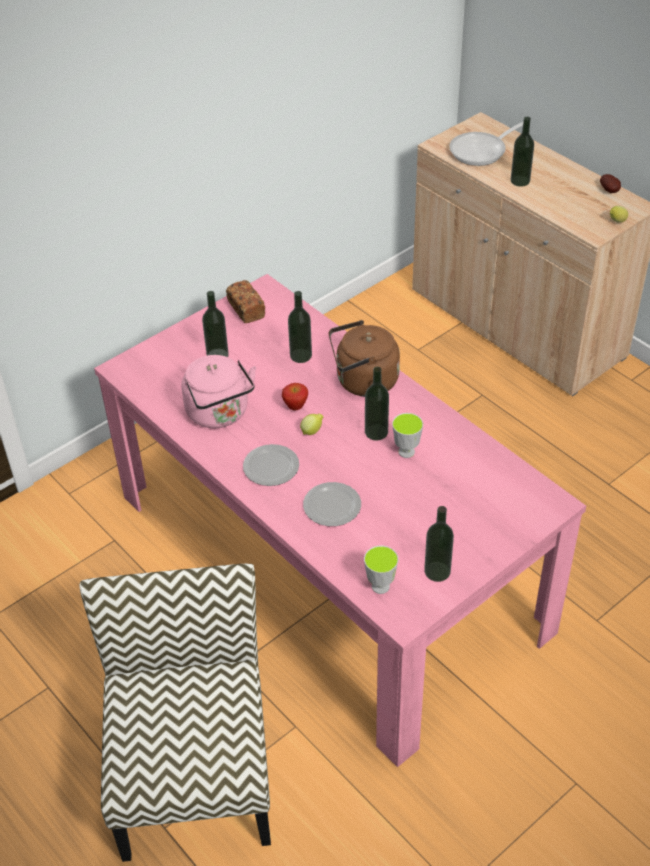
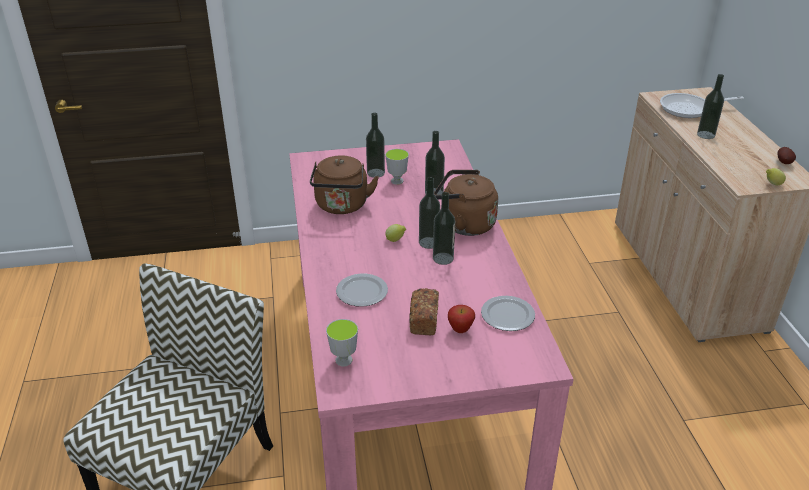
camera: 30 degrees right, 10 degrees down
pink kettle [181,355,256,428] -> brown kettle [310,155,379,214]
bread [226,280,265,323] -> bread moved to [409,288,439,335]
plate [243,444,299,486] -> plate moved to [481,296,535,331]
apple [282,383,308,410] -> apple moved to [448,305,475,333]
cup [392,413,423,458] -> cup moved to [385,149,409,185]
bottle [424,506,454,582] -> bottle moved to [419,177,440,249]

